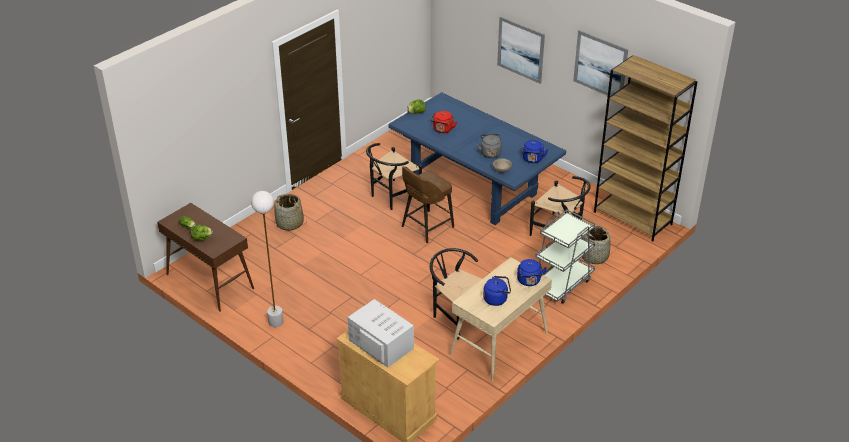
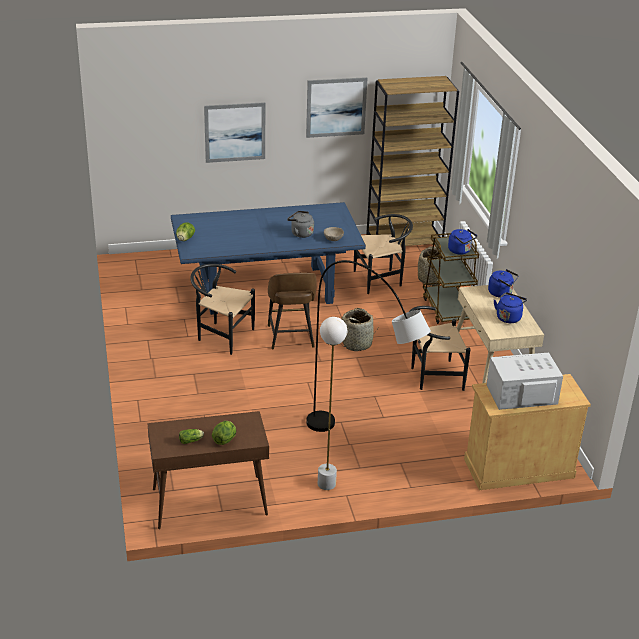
camera: 55 degrees left, 5 degrees down
basket [274,194,307,231] -> basket moved to [340,308,377,351]
black chair [366,143,422,210] -> black chair turned 120 degrees clockwise [190,264,255,355]
red kettle [431,111,457,133] -> none
blue kettle [523,140,549,163] -> blue kettle moved to [448,229,477,255]
grey cart [535,210,595,304] -> brown cart [423,233,479,324]
none -> grey floor lamp [306,260,431,432]

